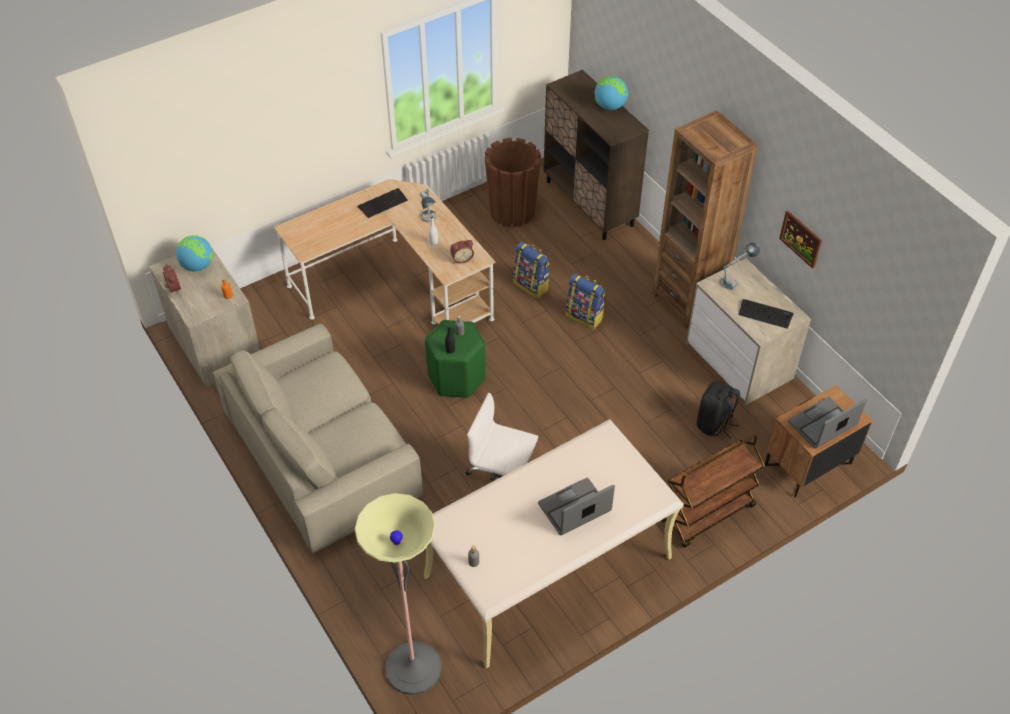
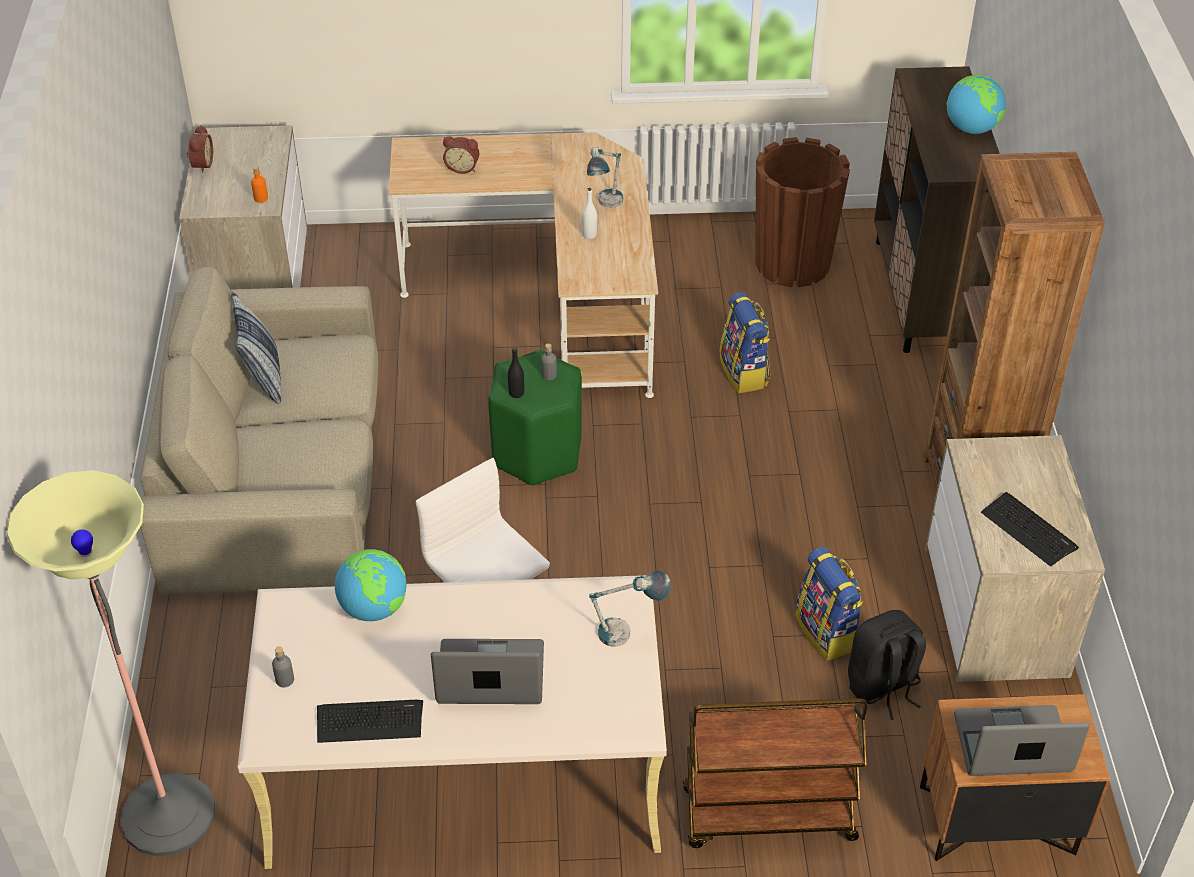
camera: 30 degrees right, 5 degrees down
globe [176,235,213,271] -> globe moved to [335,549,406,621]
keyboard [357,188,408,218] -> keyboard moved to [317,700,423,743]
alarm clock [450,240,474,263] -> alarm clock moved to [443,136,479,174]
backpack [566,274,605,330] -> backpack moved to [795,547,863,661]
table lamp [722,243,760,290] -> table lamp moved to [589,571,671,647]
picture [779,210,822,269] -> none
none -> pillow [231,291,282,404]

